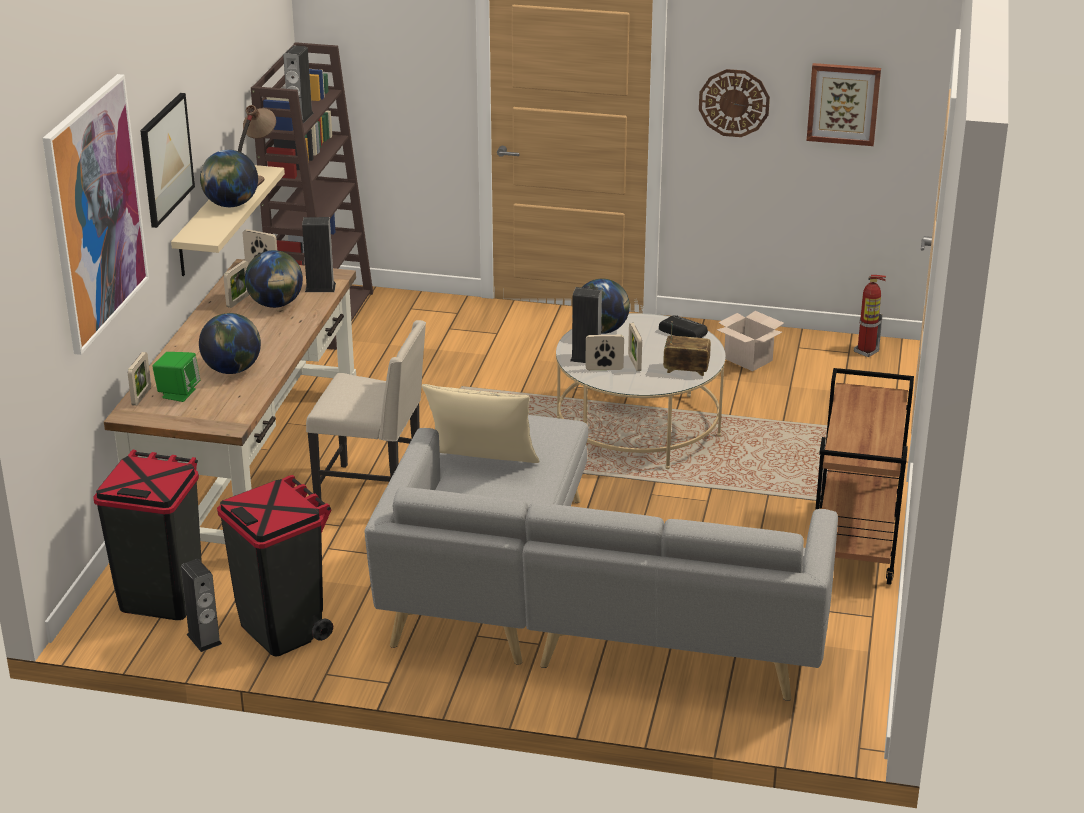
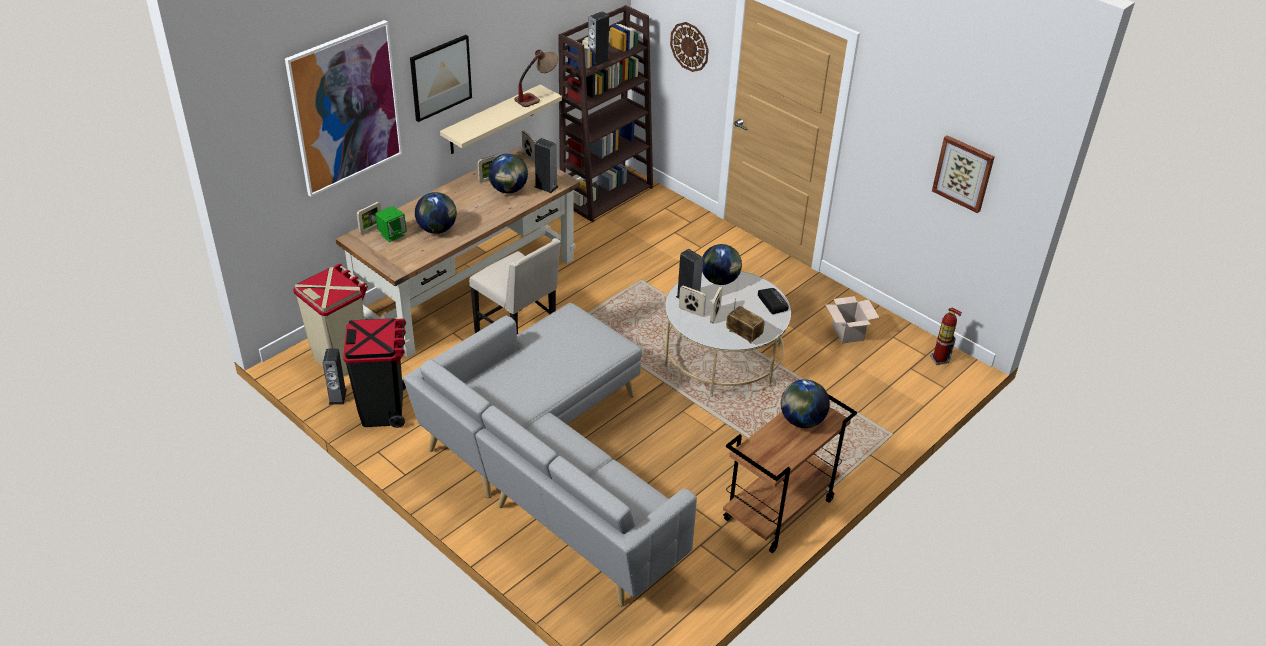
camera: 30 degrees right, 10 degrees up
black trash can [93,450,202,620] -> beige trash can [293,264,368,376]
globe [200,150,258,207] -> globe moved to [781,379,830,428]
beige pillow [422,384,540,463] -> none
wall clock [699,69,770,137] -> wall clock moved to [670,22,709,72]

